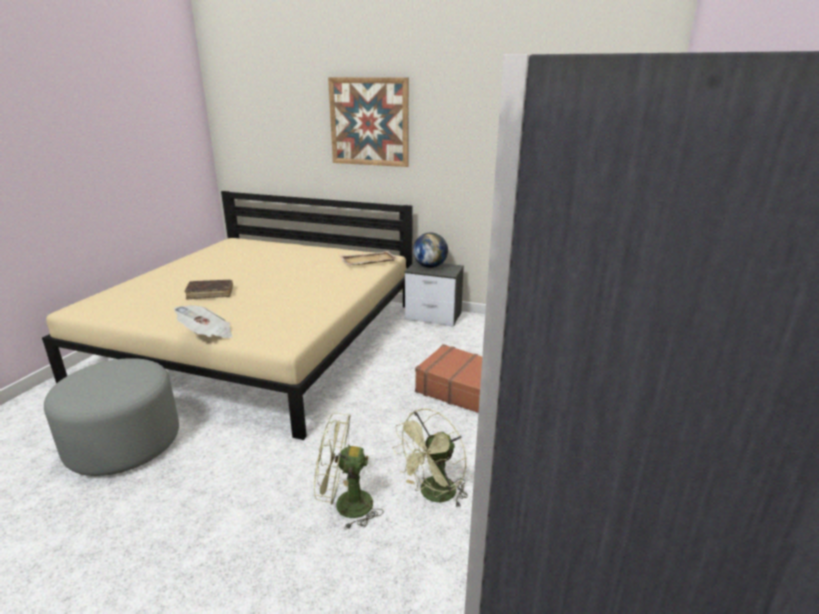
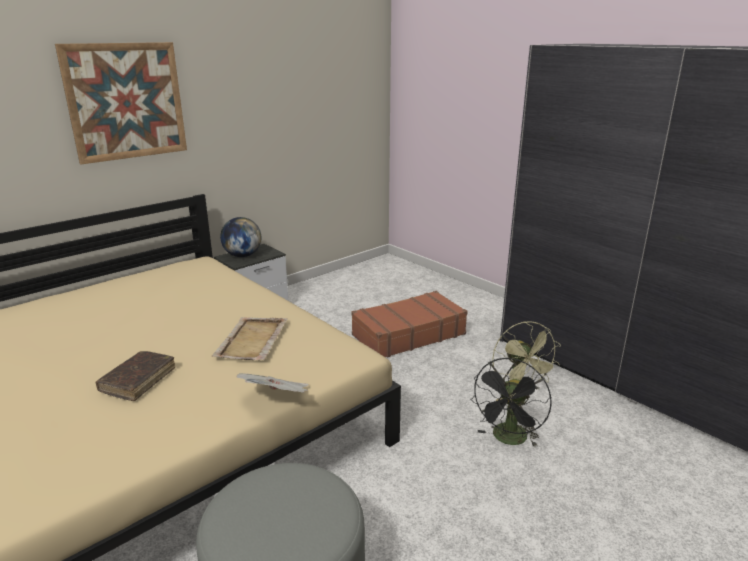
camera: 60 degrees left, 0 degrees up
green fan [314,413,384,530] -> black fan [470,358,552,448]
beige tray [340,251,398,265] -> beige tray moved to [211,317,288,360]

